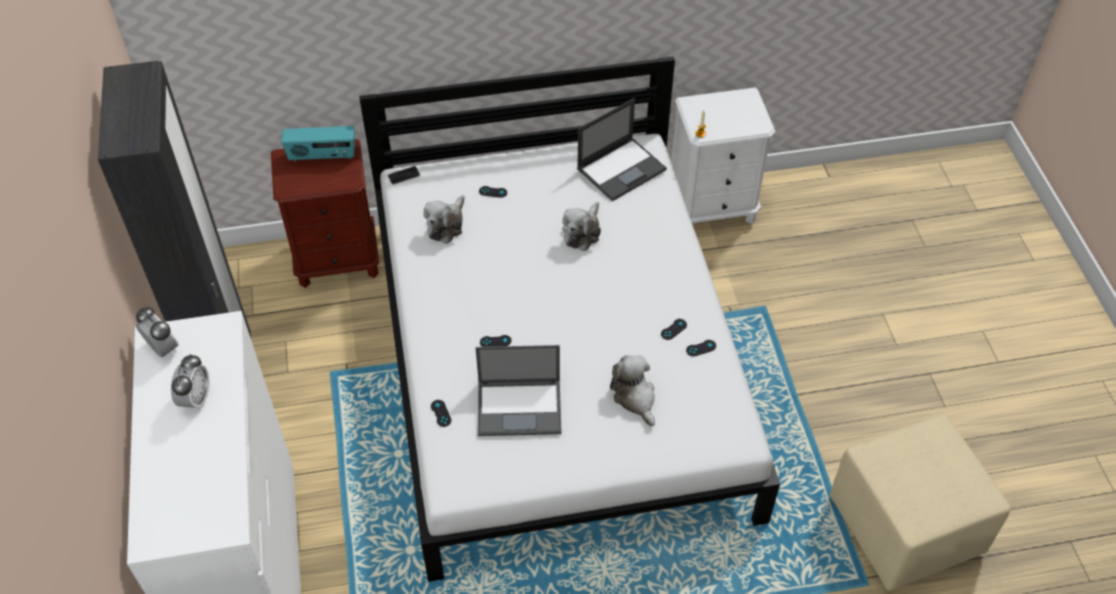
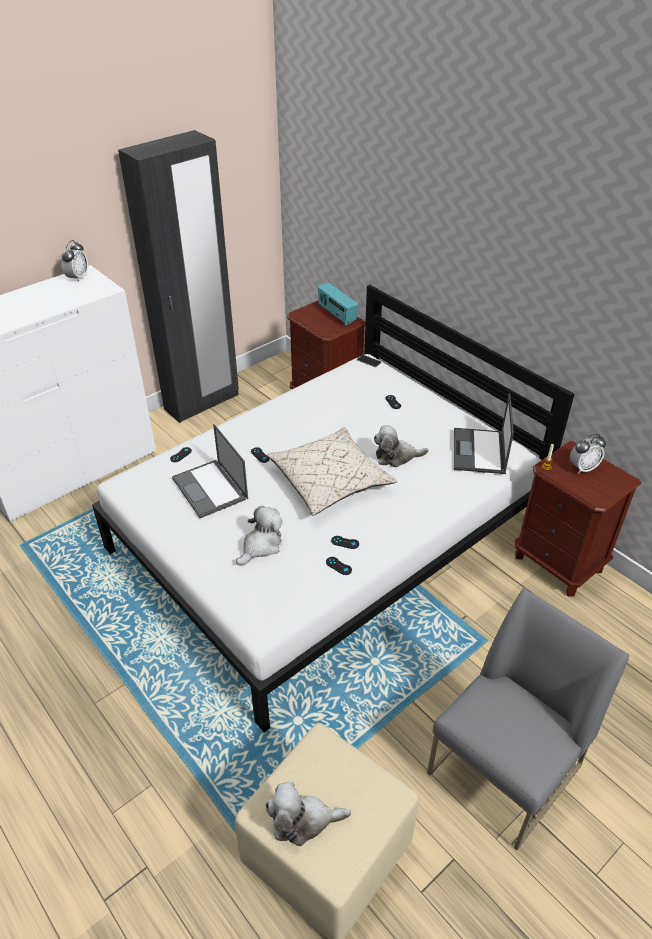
camera: 60 degrees right, 10 degrees down
alarm clock [171,354,210,411] -> alarm clock moved to [570,434,606,474]
plush toy [423,195,465,244] -> plush toy moved to [265,782,351,846]
laptop [577,98,667,201] -> laptop turned 75 degrees clockwise [454,393,514,474]
white nightstand [671,87,776,225] -> brown nightstand [514,440,641,597]
none -> beige pillow [266,427,397,515]
none -> grey chair [427,588,629,850]

